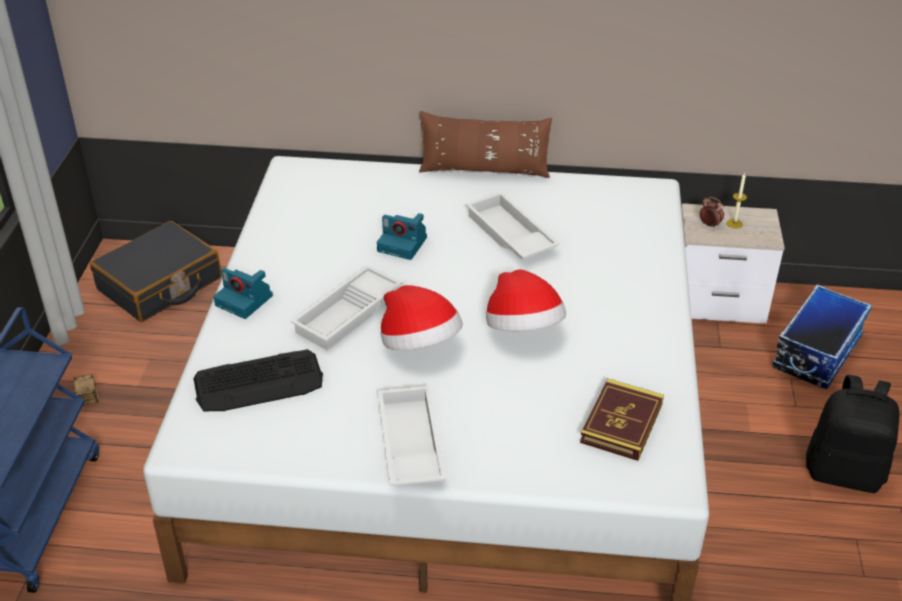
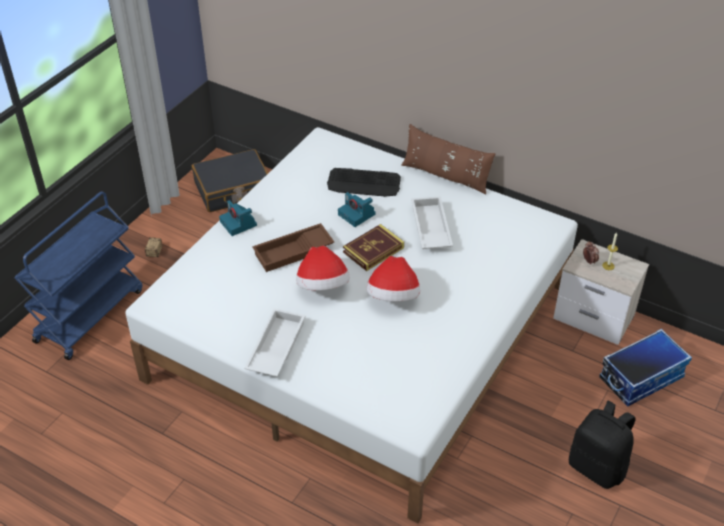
camera: 25 degrees right, 5 degrees up
keyboard [193,350,323,411] -> keyboard moved to [327,168,401,197]
white tray [291,265,402,350] -> brown tray [252,223,334,272]
book [580,379,664,461] -> book moved to [343,224,404,271]

